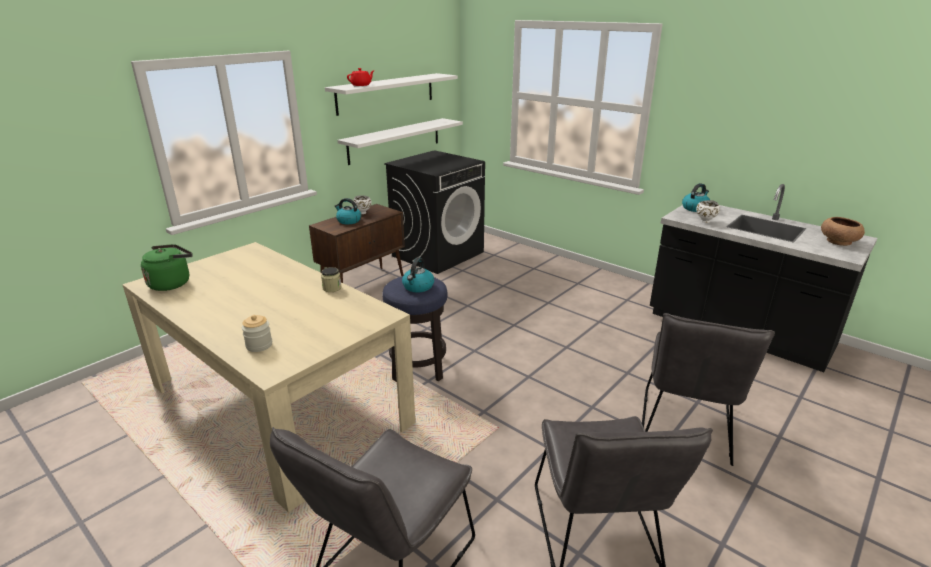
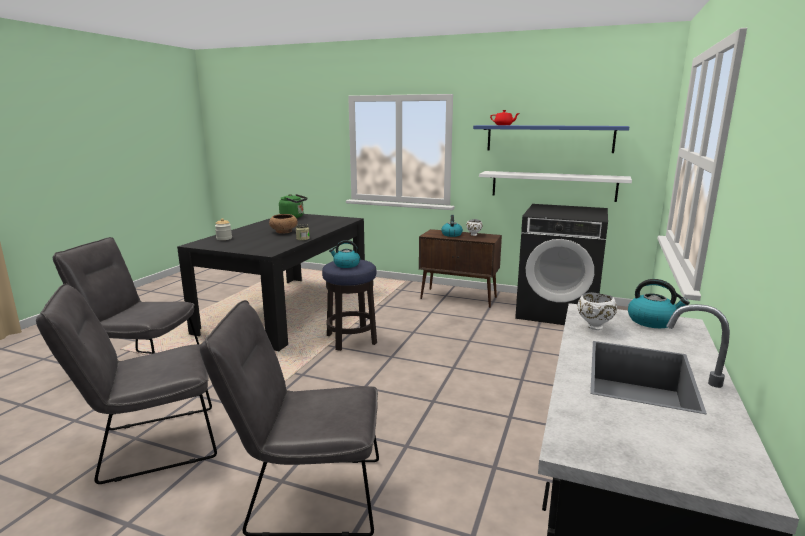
camera: 70 degrees right, 10 degrees down
beige dining table [122,242,415,513] -> black dining table [177,214,365,351]
white shelf [325,73,458,116] -> blue shelf [473,125,629,153]
brown bowl [821,217,865,246] -> brown bowl moved to [269,214,298,234]

